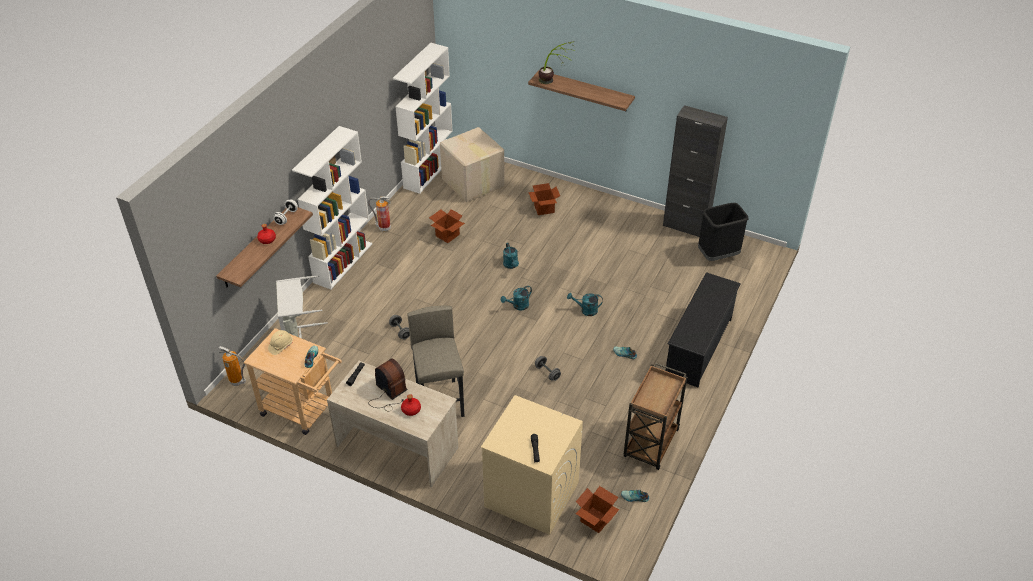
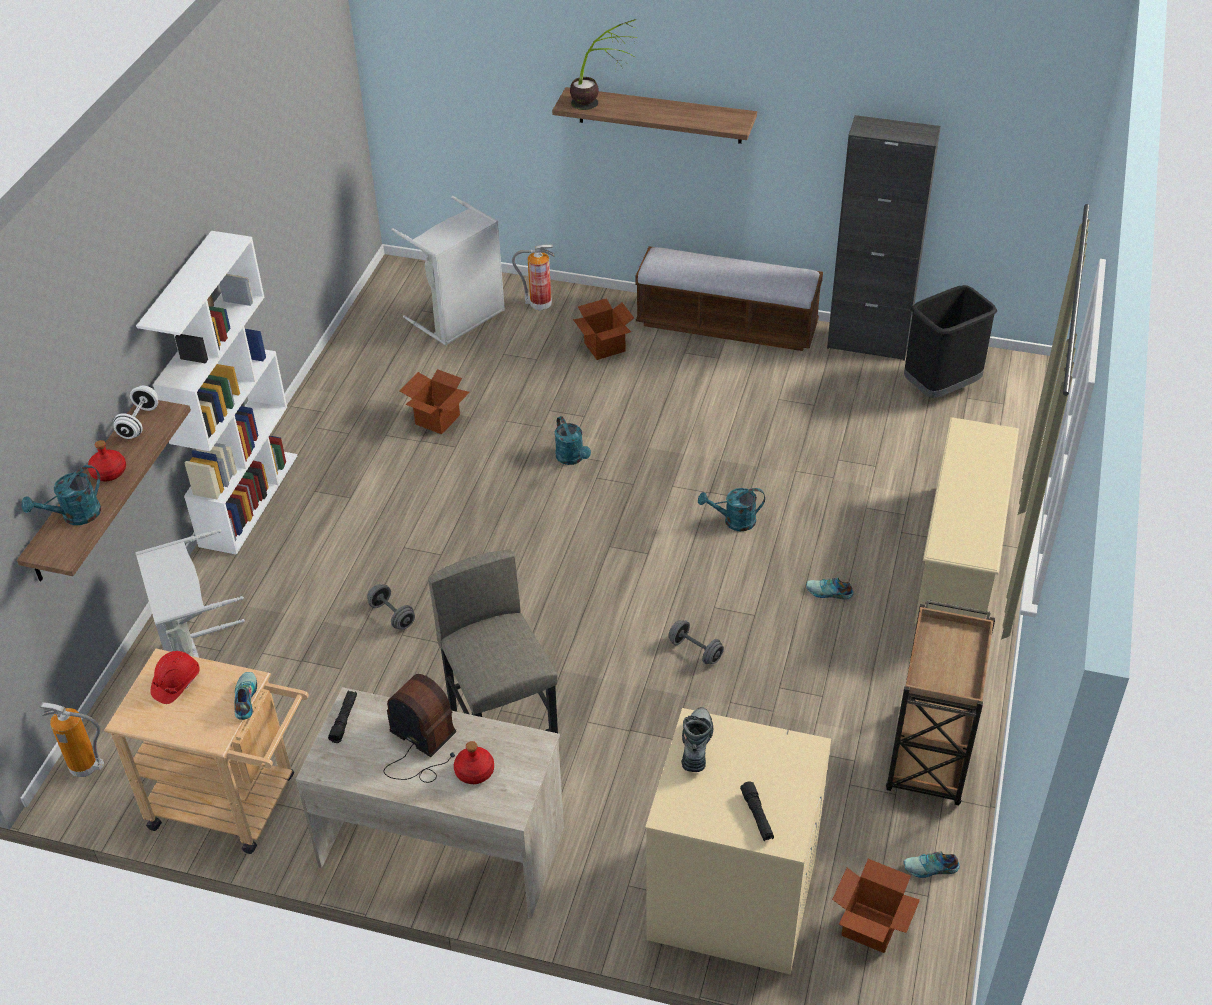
camera: 10 degrees left, 0 degrees up
beige hard hat [268,330,293,355] -> red hard hat [150,651,199,704]
fire extinguisher [368,196,391,232] -> fire extinguisher moved to [512,245,555,311]
white bookcase [393,43,453,194] -> none
cardboard box [440,127,505,202] -> grey laundry basket [391,196,505,346]
turquoise watering can [501,286,532,311] -> turquoise watering can moved to [21,465,101,525]
black shoe rack [665,272,741,387] -> beige shoe rack [915,417,1019,624]
none -> bench [636,246,823,351]
none -> boot [681,707,713,772]

